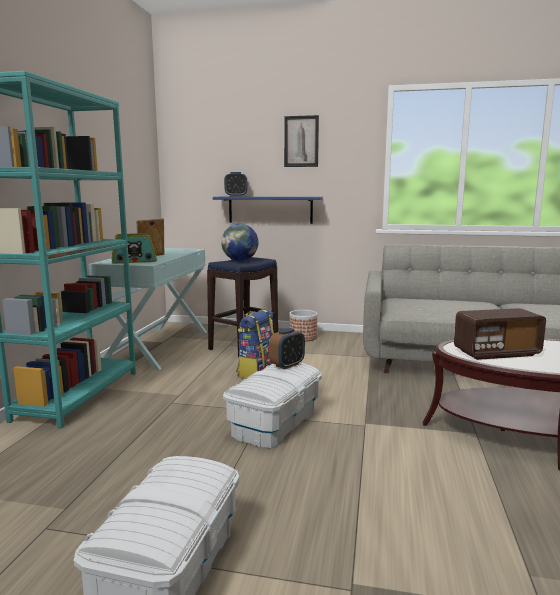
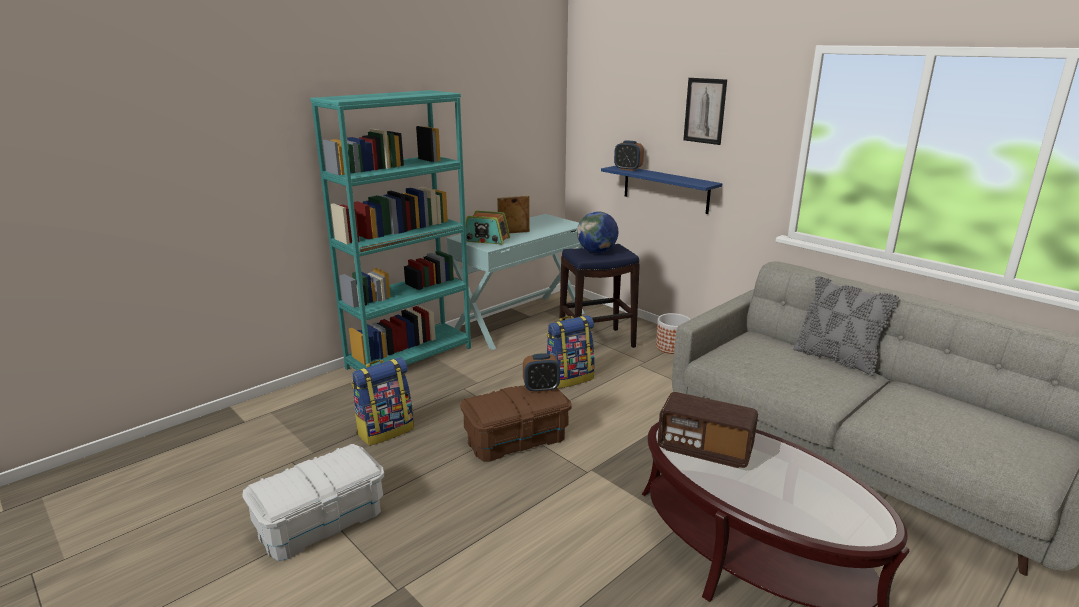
camera: 35 degrees right, 10 degrees up
white storage box [223,363,322,448] -> brown storage box [460,385,572,462]
none -> backpack [352,357,414,446]
none -> grey pillow [793,276,899,376]

